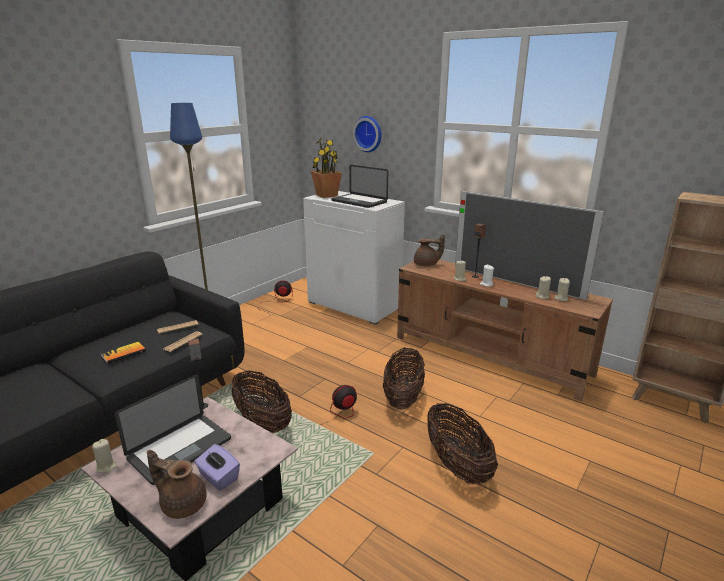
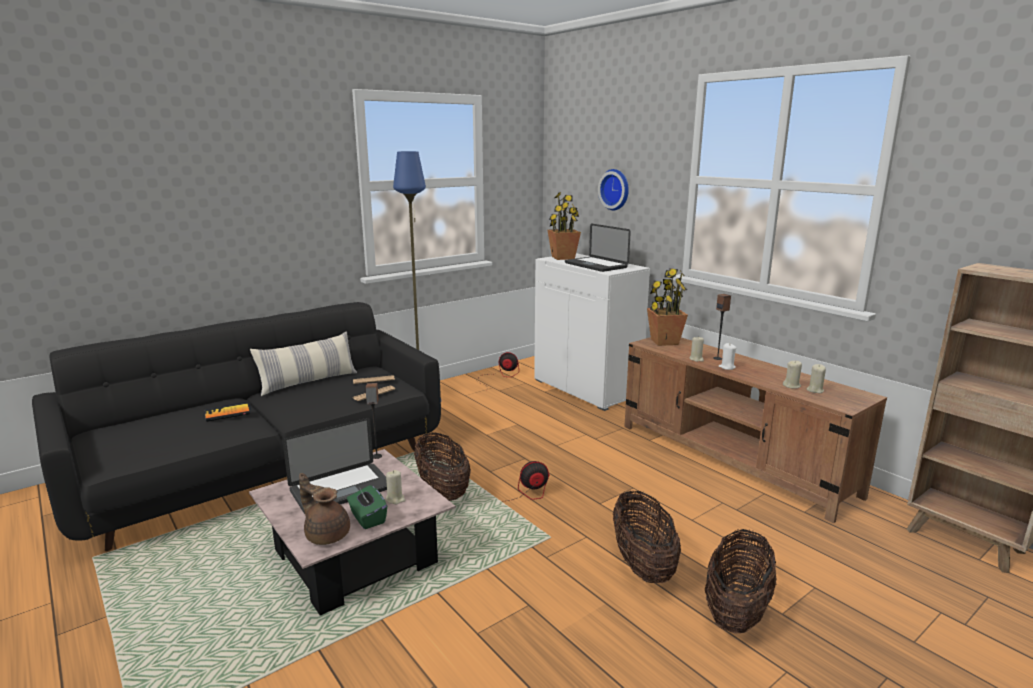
camera: 15 degrees right, 5 degrees down
beige candle [92,439,117,473] -> beige candle moved to [386,470,405,504]
book [101,341,146,364] -> book moved to [205,403,250,422]
purple tissue box [194,444,240,491] -> green tissue box [347,485,387,529]
basket [383,348,425,409] -> basket moved to [705,529,777,633]
brown teapot [414,234,445,266] -> potted plant [647,268,688,346]
television [455,191,604,300] -> none
none -> pillow [250,331,357,396]

